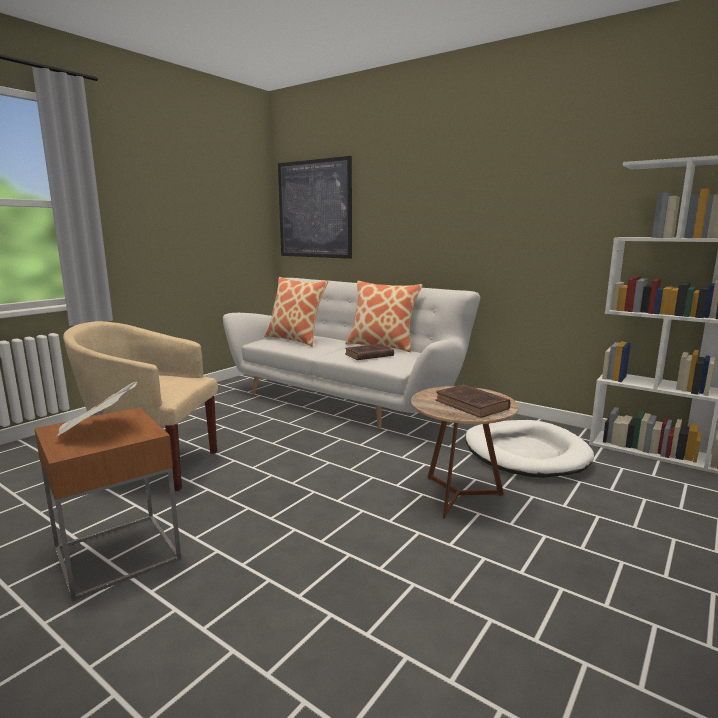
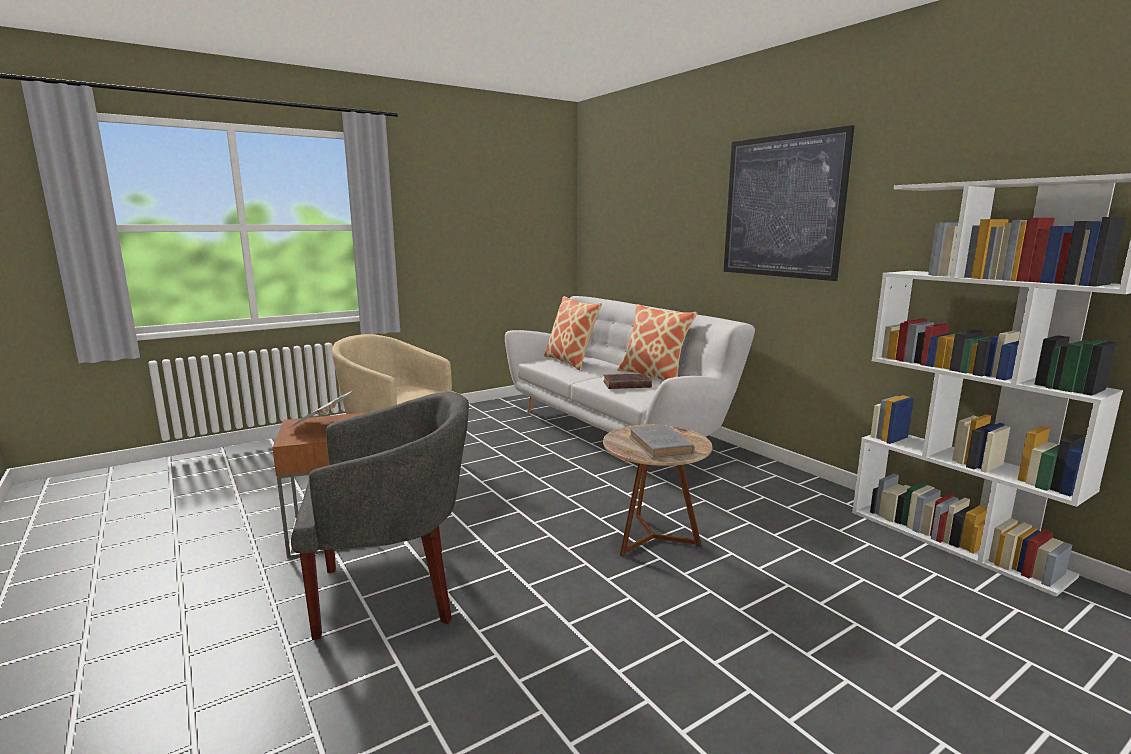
camera: 20 degrees right, 0 degrees up
picture [278,156,352,259] -> picture moved to [724,125,855,281]
brown book [436,384,511,418] -> grey book [629,424,695,459]
white dog bed [465,420,594,478] -> none
none -> grey armchair [291,392,469,640]

